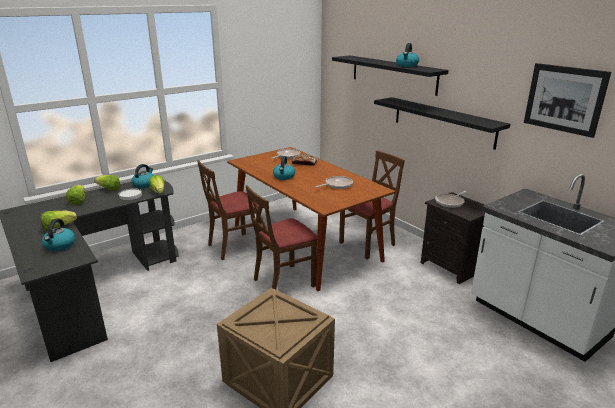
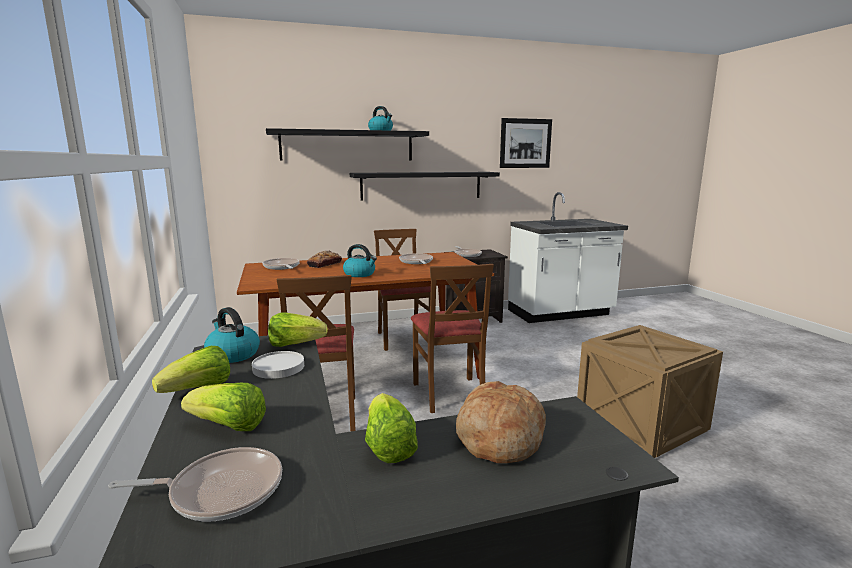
camera: 70 degrees left, 10 degrees down
kettle [42,219,75,251] -> bread [456,381,546,463]
none -> frying pan [108,447,282,521]

